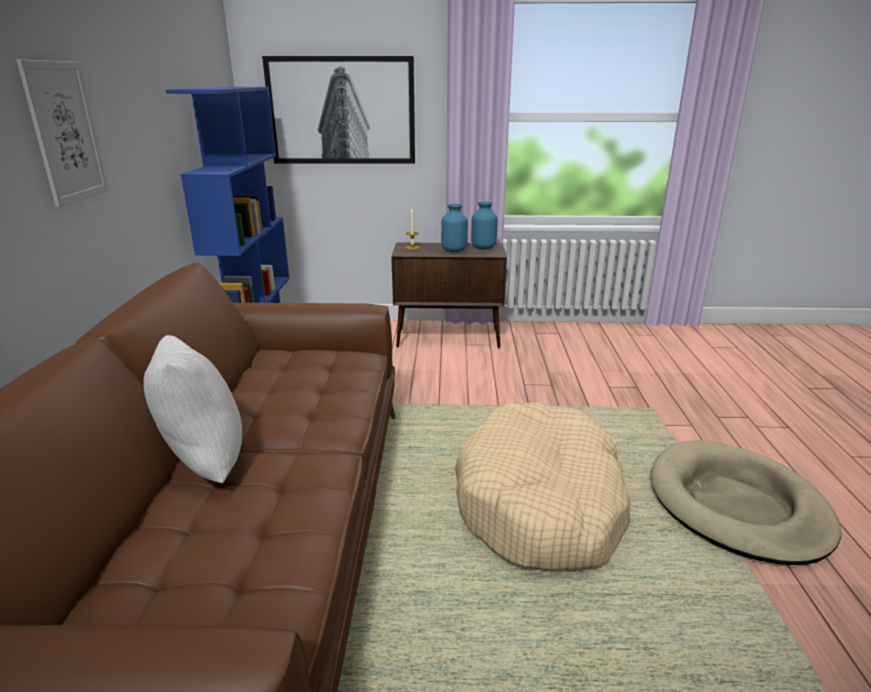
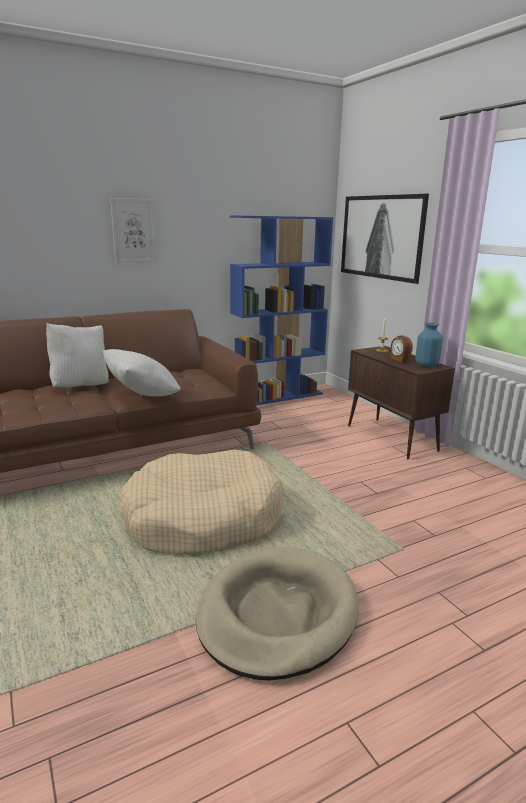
camera: 60 degrees right, 5 degrees down
blue vase [441,204,468,252] -> alarm clock [391,335,413,362]
none -> white pillow [103,349,181,397]

